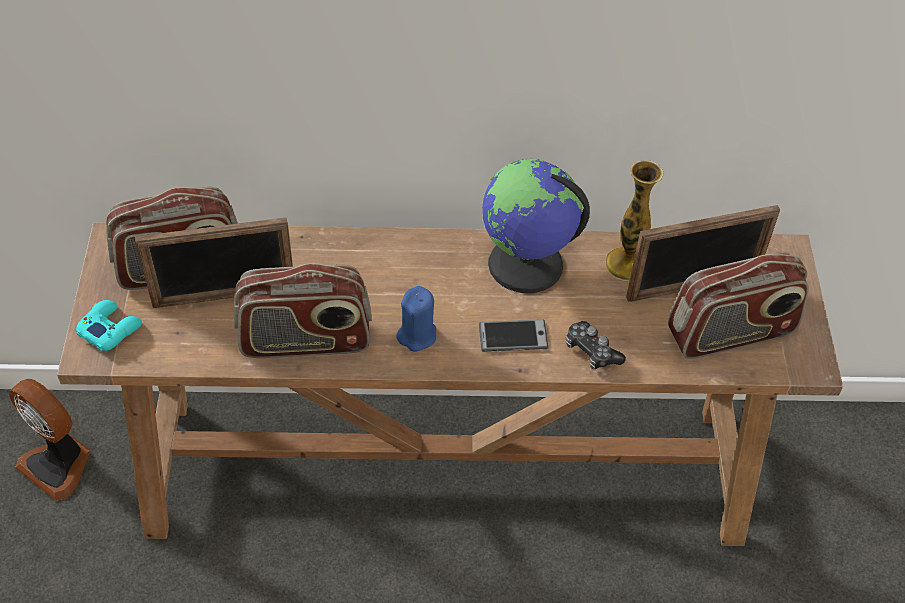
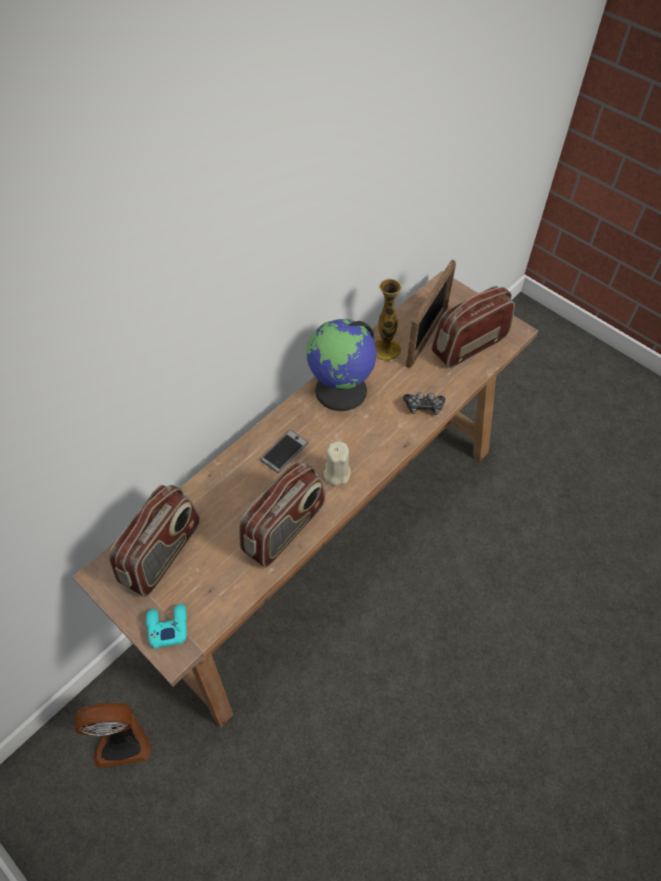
camera: 45 degrees left, 5 degrees up
picture frame [135,217,293,308] -> none
blue candle [396,286,436,352] -> beige candle [323,441,351,485]
phone [479,319,548,352] -> phone moved to [260,430,309,473]
radio [668,252,809,359] -> radio turned 150 degrees counterclockwise [432,286,515,368]

